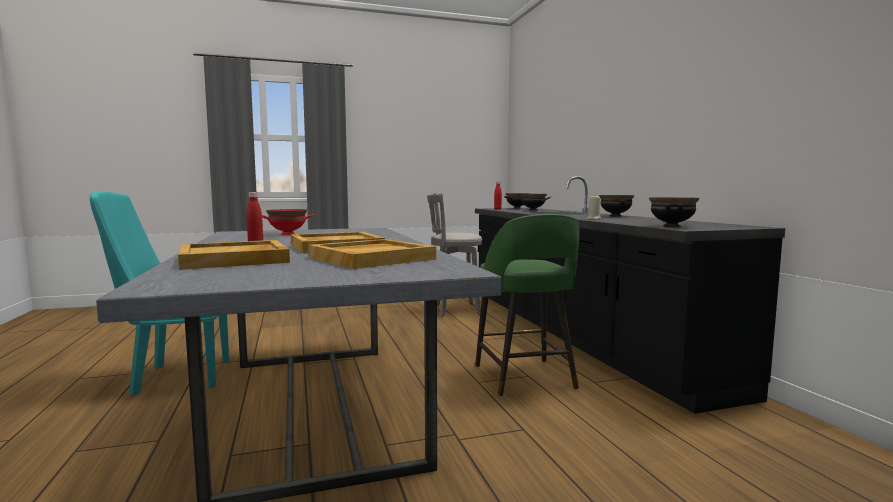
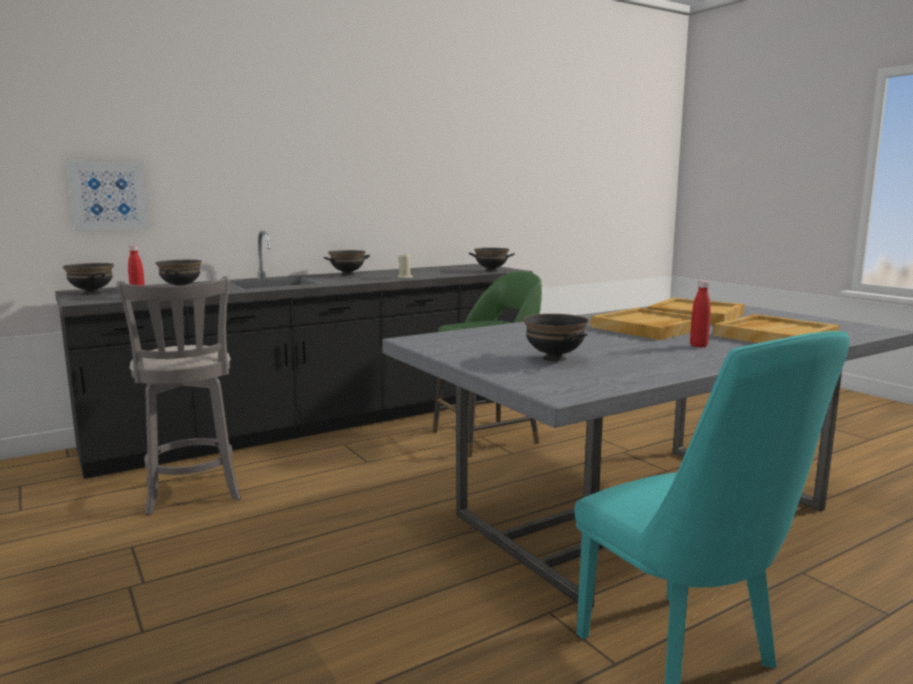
camera: 105 degrees left, 5 degrees up
red bowl [262,209,314,235] -> black bowl [523,314,589,362]
none -> picture [67,161,149,231]

